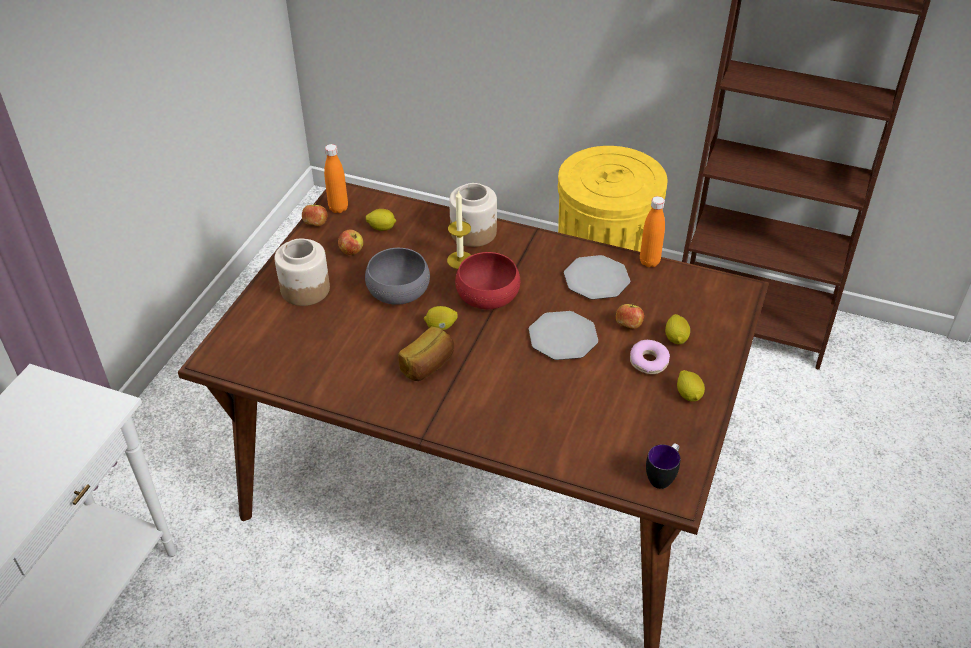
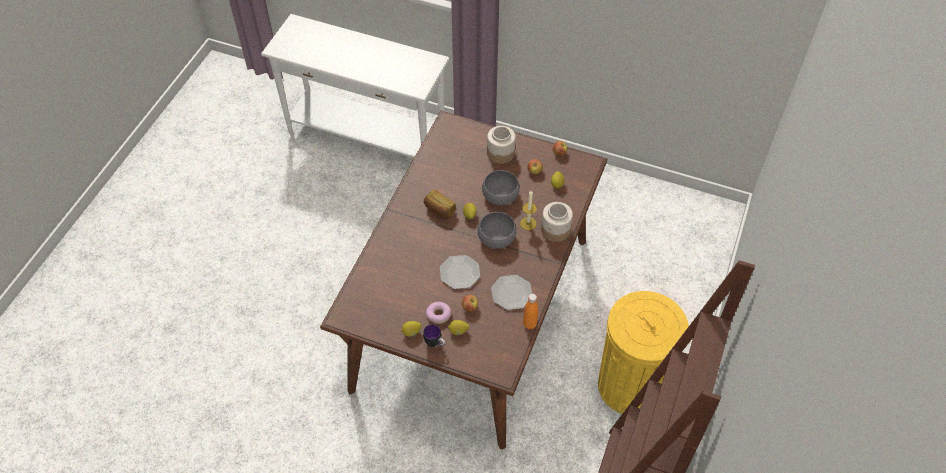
camera: 90 degrees right, 10 degrees up
orange bottle [324,144,348,213] -> none
red bowl [455,252,520,309] -> grey bowl [478,212,517,249]
mug [646,443,680,489] -> mug moved to [423,324,446,347]

